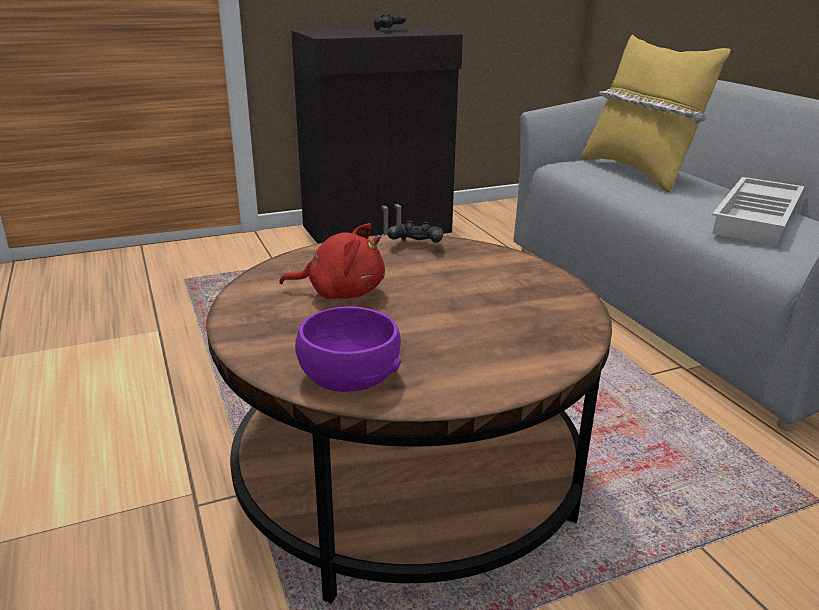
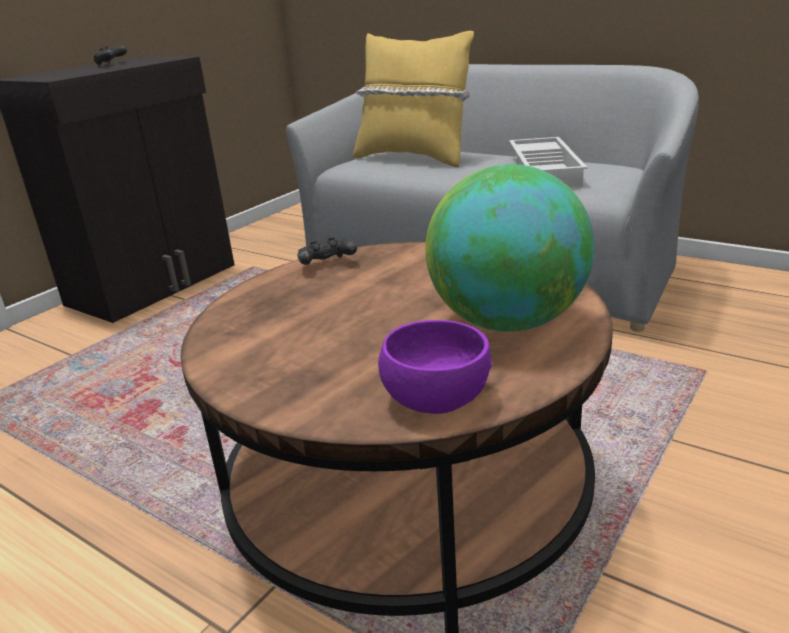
camera: 30 degrees left, 0 degrees up
red plush toy [280,223,385,299] -> none
none -> globe [425,164,594,332]

